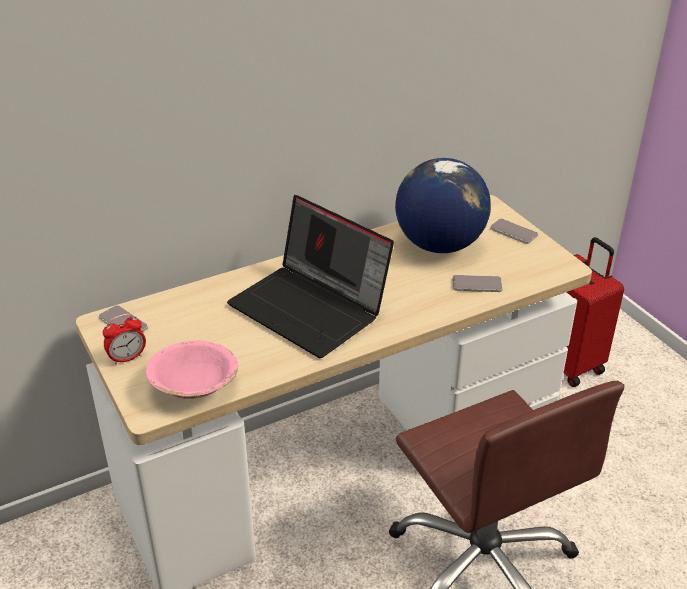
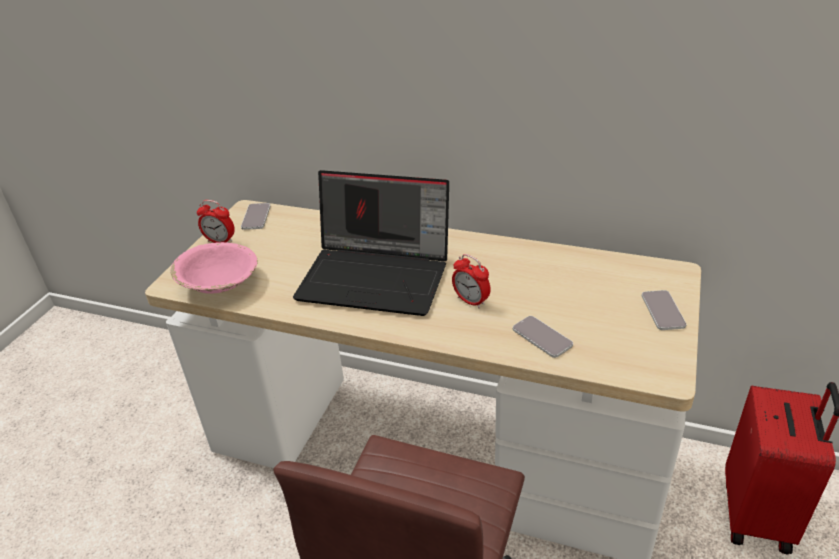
camera: 50 degrees right, 0 degrees up
laptop [227,195,394,358] -> laptop turned 75 degrees counterclockwise [293,170,449,316]
globe [395,158,491,253] -> none
none -> alarm clock [452,254,491,309]

